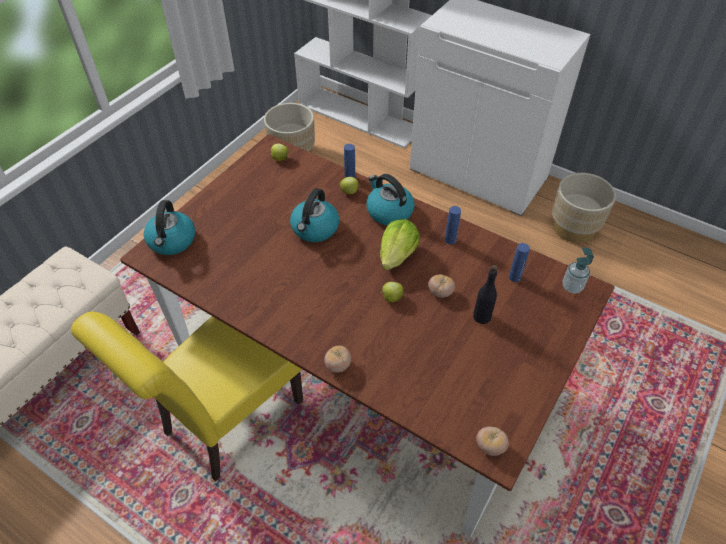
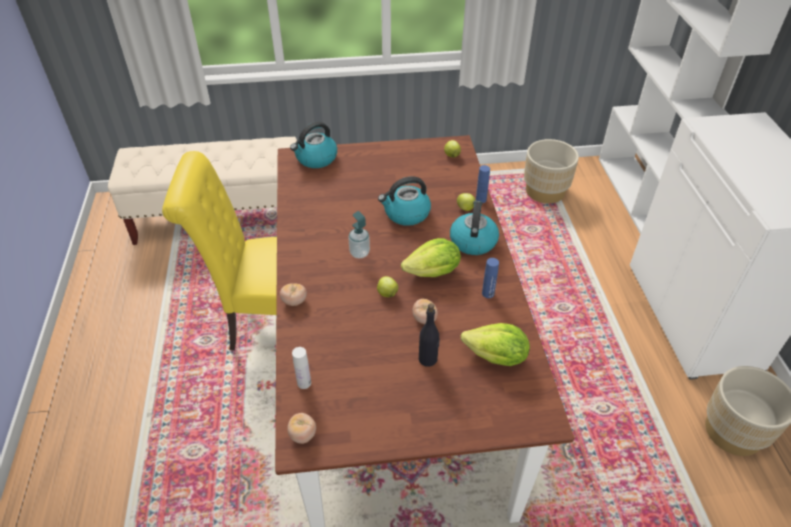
camera: 50 degrees right, 5 degrees down
blue bottle [509,243,530,282] -> lettuce [461,323,530,366]
soap dispenser [563,247,594,294] -> soap dispenser moved to [348,211,370,259]
none -> white bottle [292,347,311,389]

